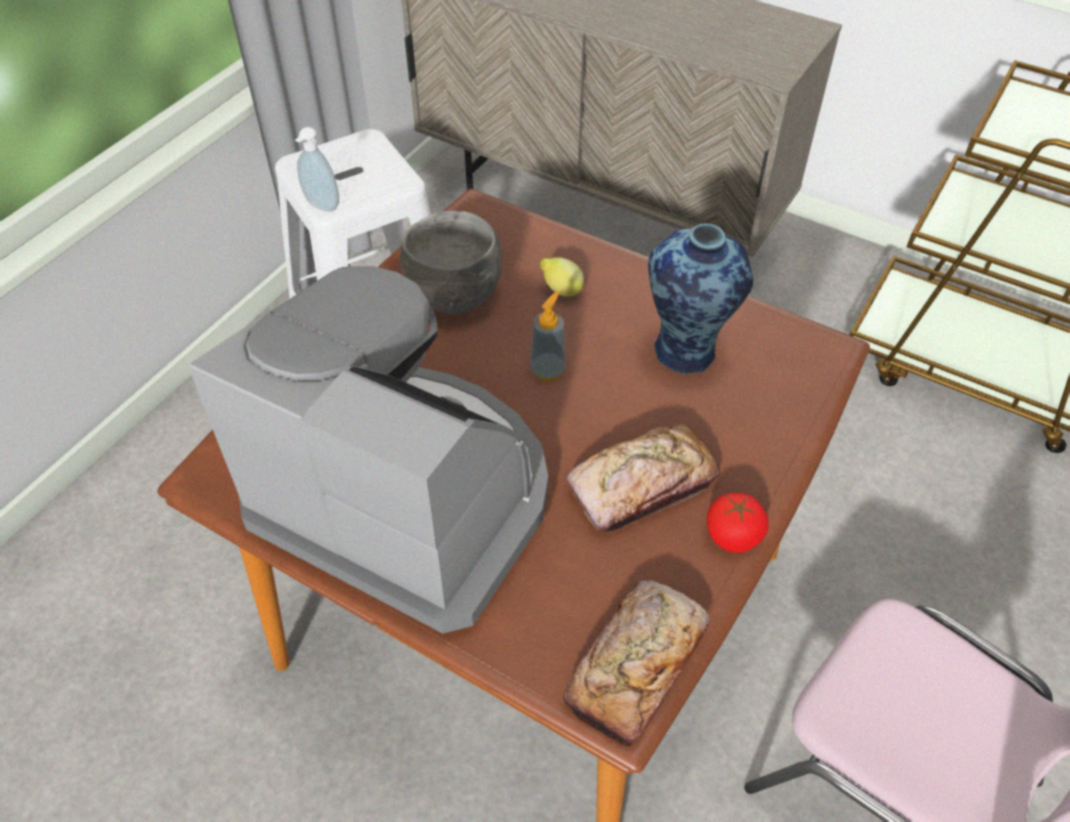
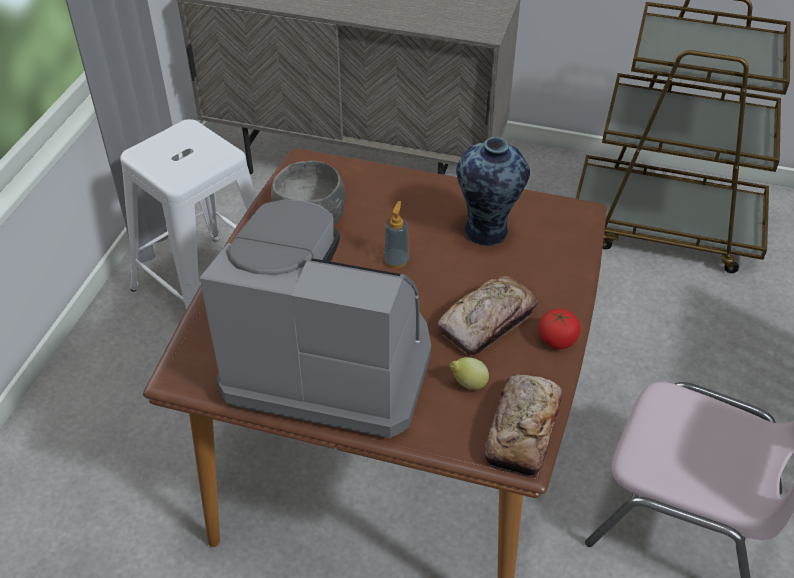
camera: 15 degrees left, 5 degrees down
soap dispenser [295,127,339,212] -> none
lemon [540,257,584,297] -> lemon moved to [450,357,489,390]

